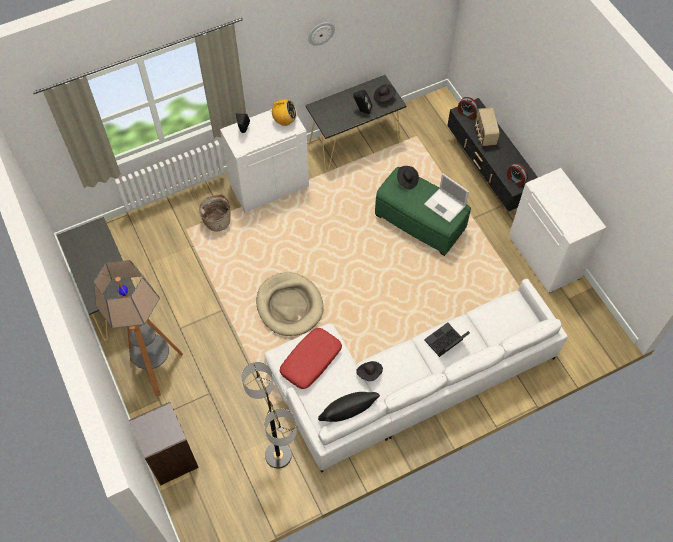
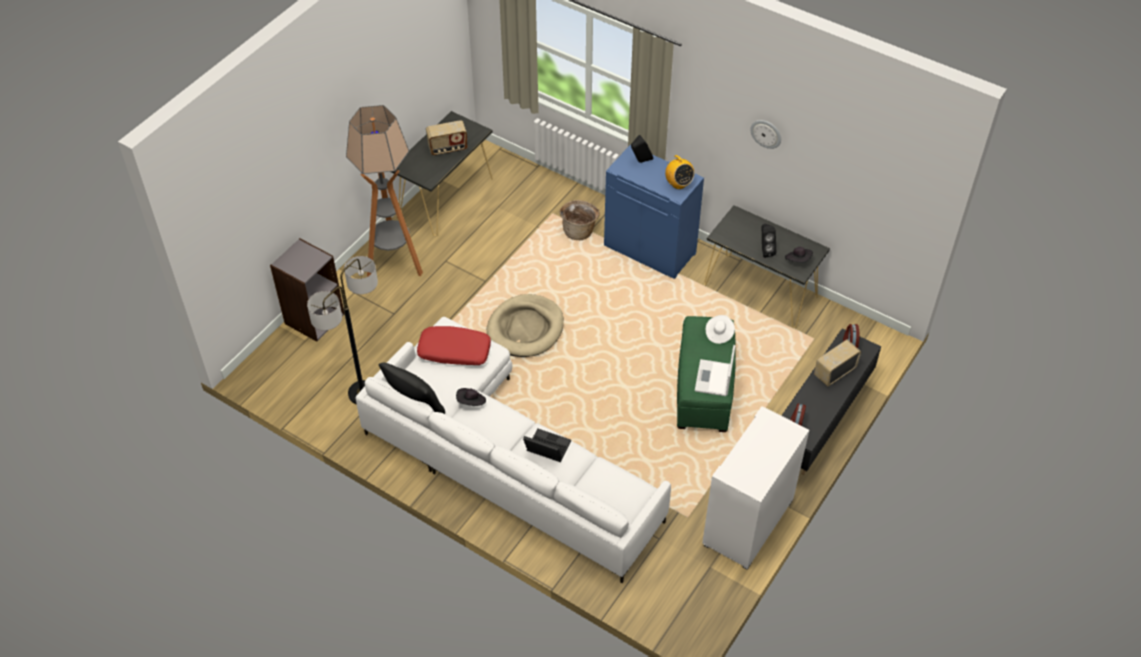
camera: 60 degrees right, 10 degrees down
white cabinet [220,109,309,212] -> blue cabinet [604,145,704,279]
black hat [397,166,419,190] -> white hat [706,315,735,344]
none -> radio [426,120,467,155]

